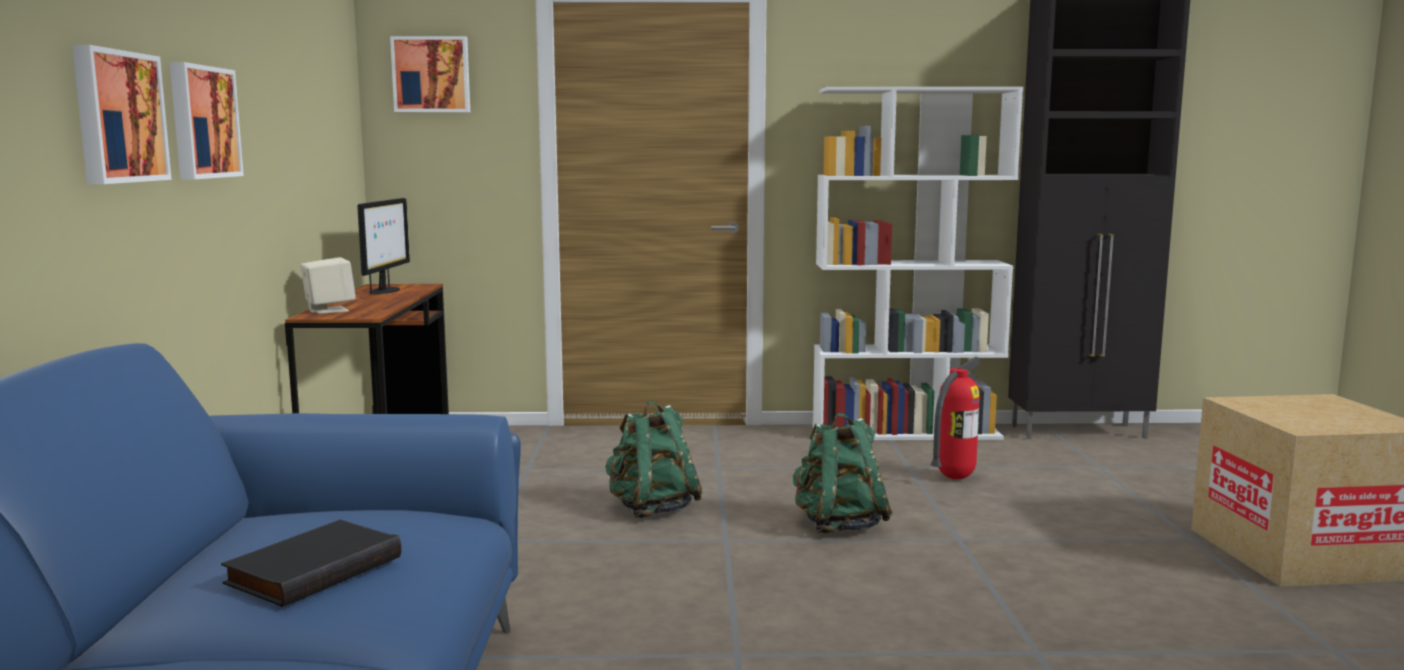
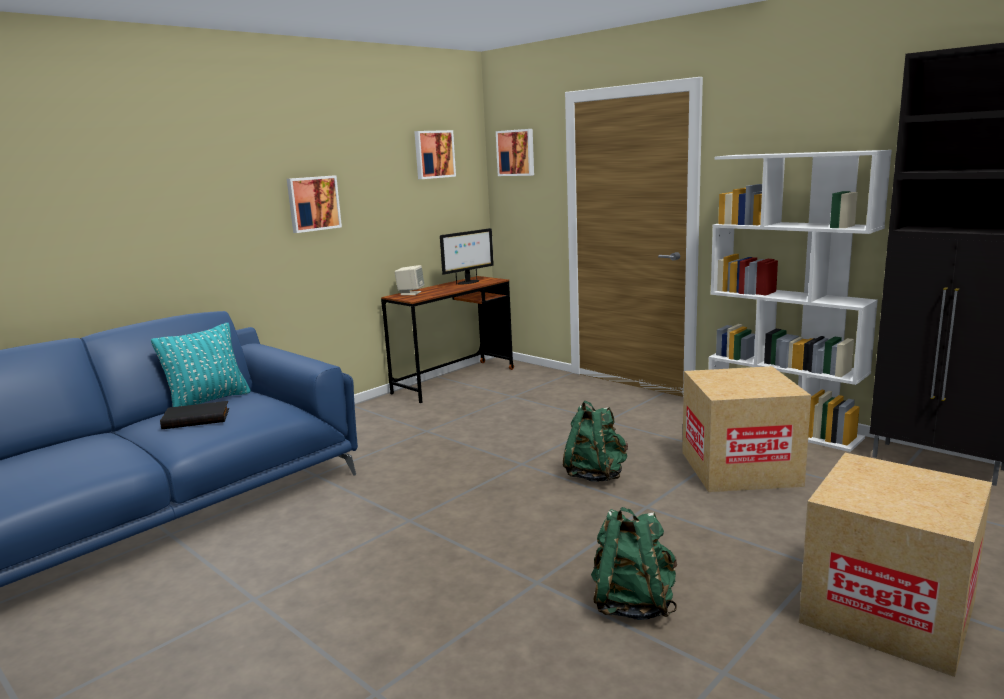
camera: 45 degrees right, 5 degrees up
picture [72,45,172,184] -> picture moved to [414,130,456,179]
green backpack [605,402,703,518] -> green backpack moved to [591,507,677,620]
fire extinguisher [931,357,980,480] -> cardboard box [682,366,811,492]
none -> turquoise pillow [151,323,250,407]

